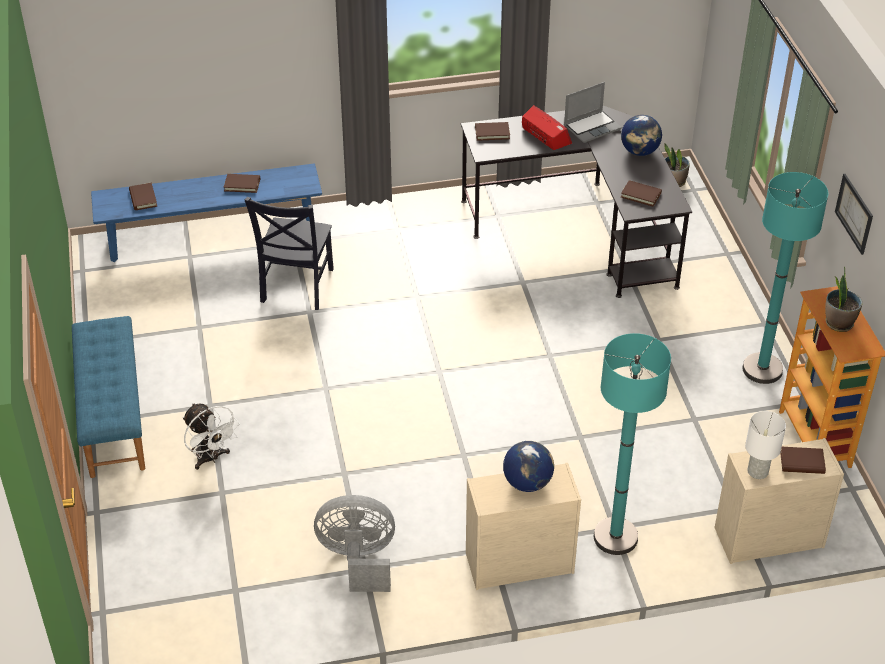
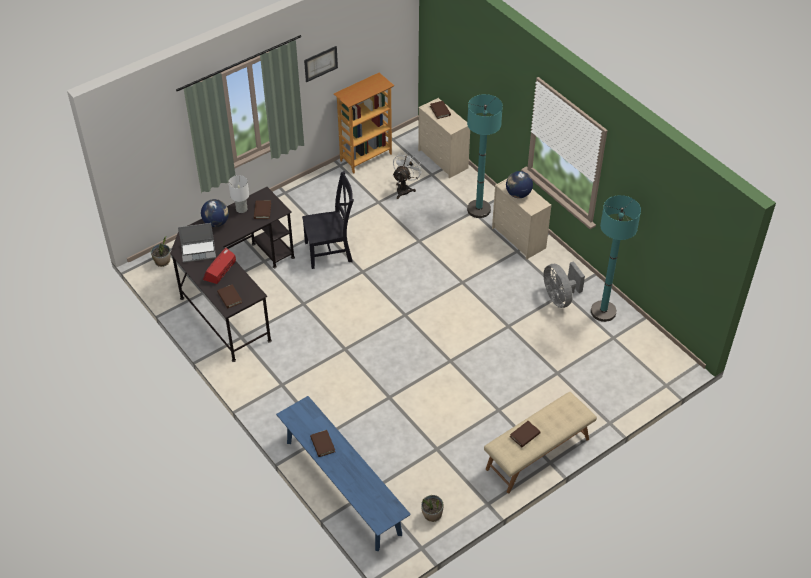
camera: 115 degrees left, 5 degrees up
blue bench [72,316,145,478] -> beige bench [484,392,597,493]
brown book [129,183,157,210] -> brown book moved to [510,421,541,447]
white fan [183,403,240,470] -> white fan moved to [393,151,423,199]
black chair [245,197,334,310] -> black chair moved to [302,171,354,269]
laptop [564,82,622,143] -> laptop turned 135 degrees clockwise [178,223,216,263]
turquoise floor lamp [742,172,828,384] -> turquoise floor lamp moved to [591,195,641,322]
white table lamp [745,411,786,479] -> white table lamp moved to [228,175,249,213]
potted plant [825,266,862,332] -> potted plant moved to [421,495,443,522]

